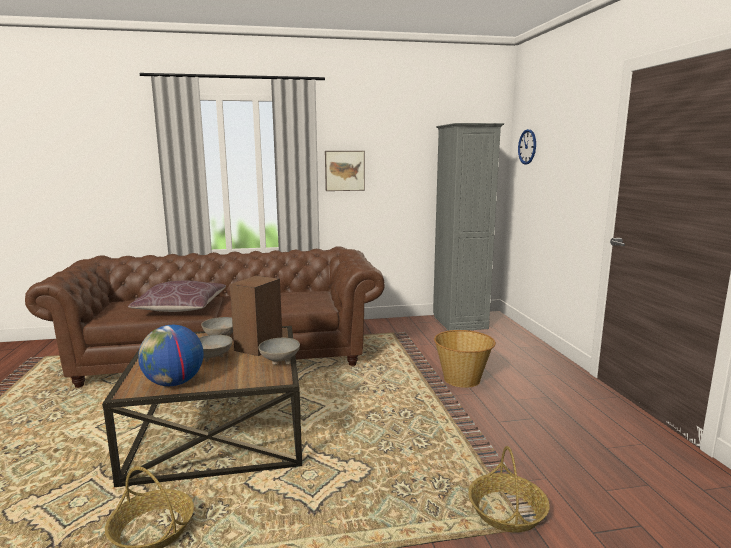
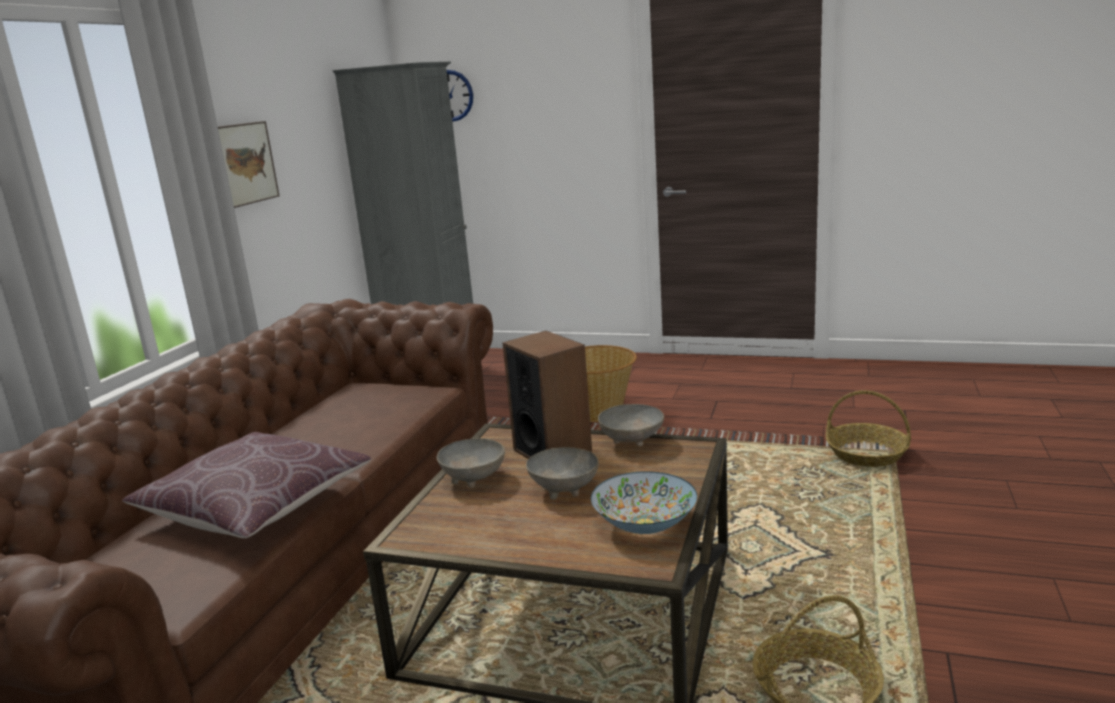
camera: 60 degrees left, 5 degrees up
globe [138,325,204,386] -> bowl [591,471,698,534]

